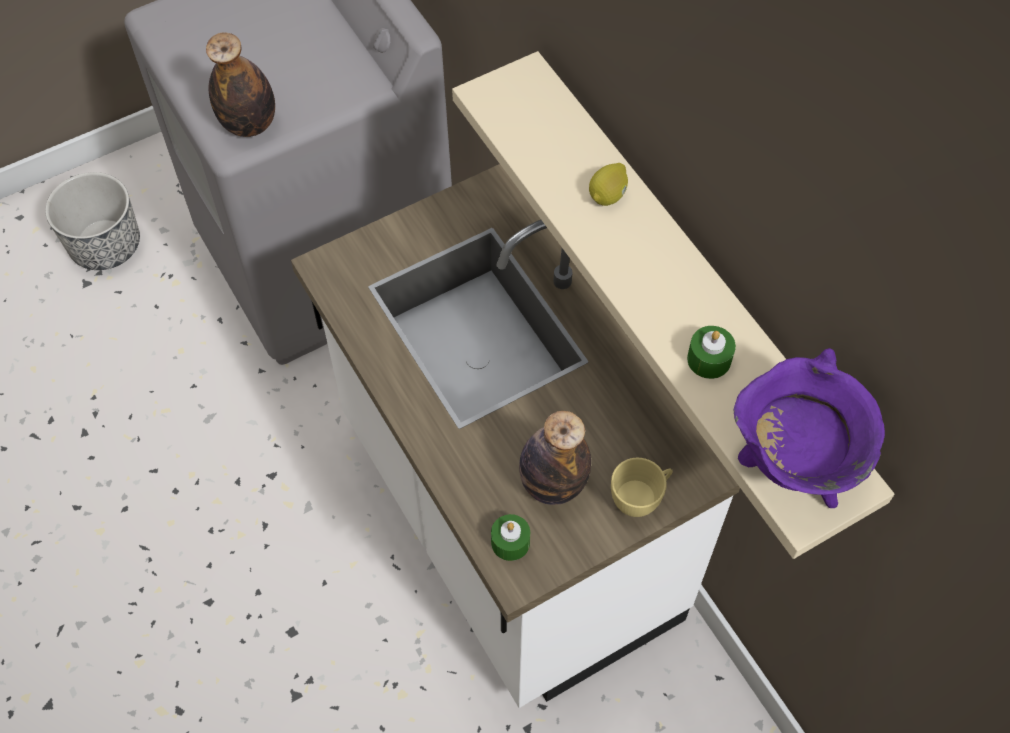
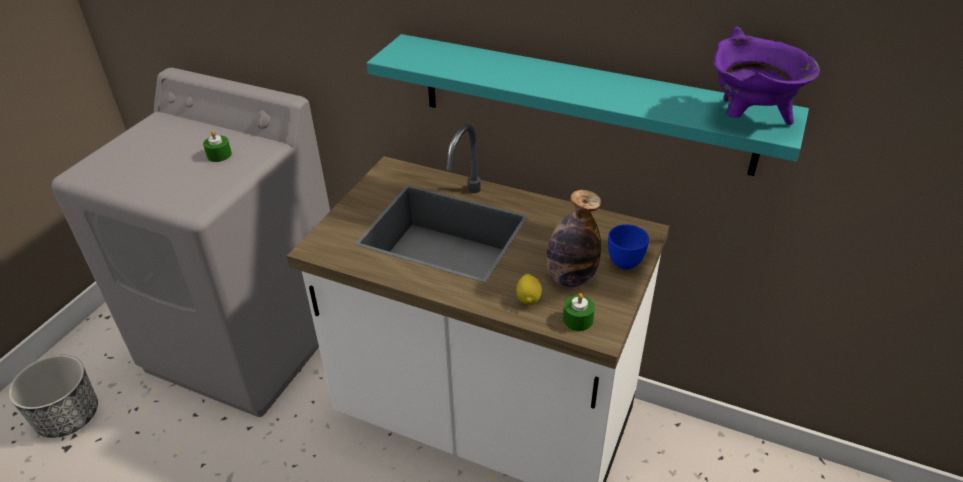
camera: 35 degrees left, 20 degrees down
bottle [206,32,275,137] -> none
beige shelf [452,51,894,559] -> turquoise shelf [367,34,809,176]
lemon [589,163,628,206] -> lemon moved to [516,274,542,305]
yellow cup [611,458,673,517] -> blue cup [608,224,649,270]
green candle [687,326,736,379] -> green candle moved to [203,130,232,162]

